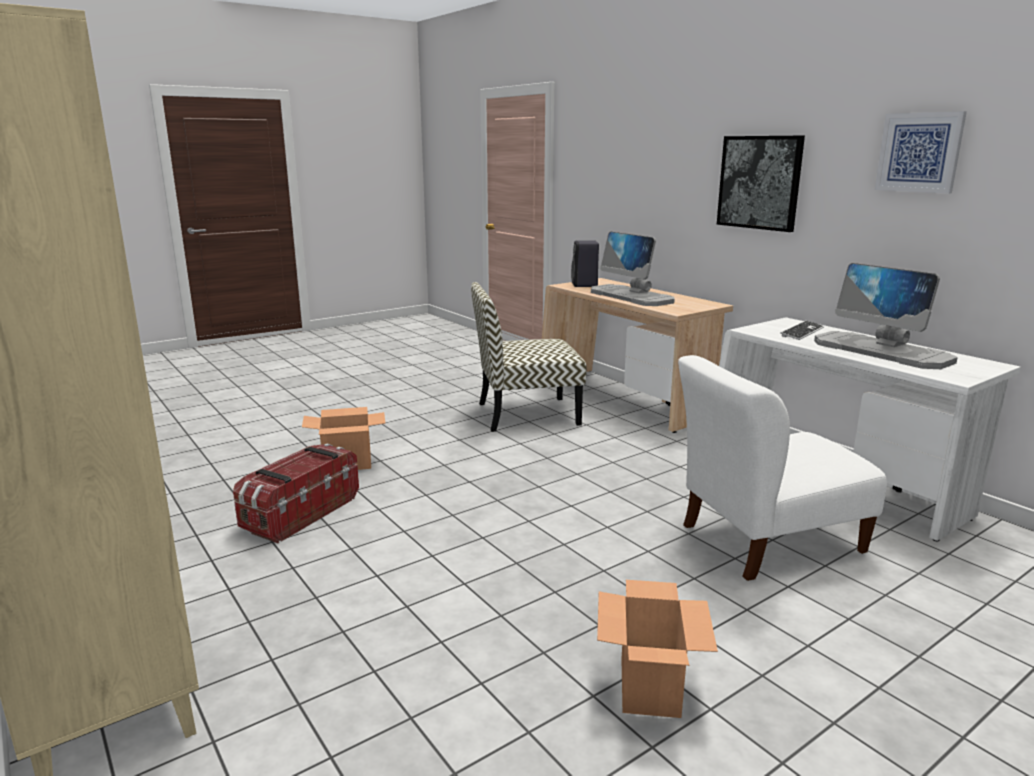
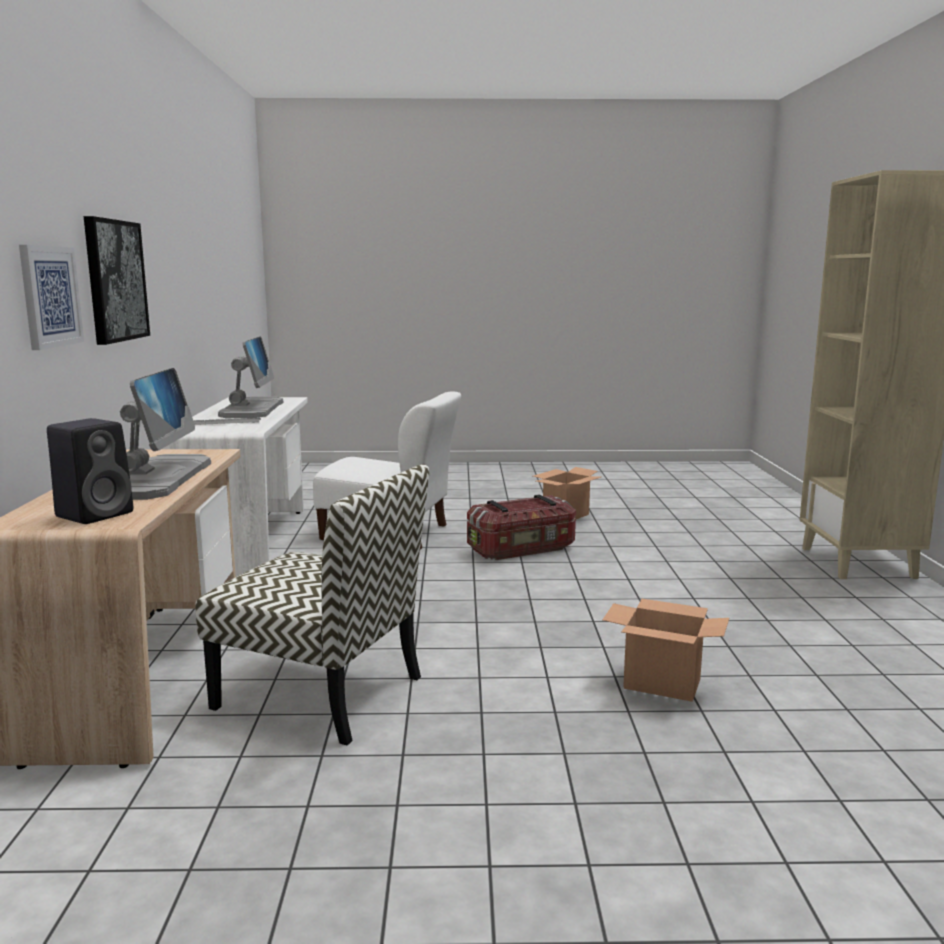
camera: 145 degrees left, 5 degrees down
storage box [233,443,359,543] -> storage box moved to [467,494,576,560]
picture [875,111,967,194] -> picture moved to [19,245,84,350]

